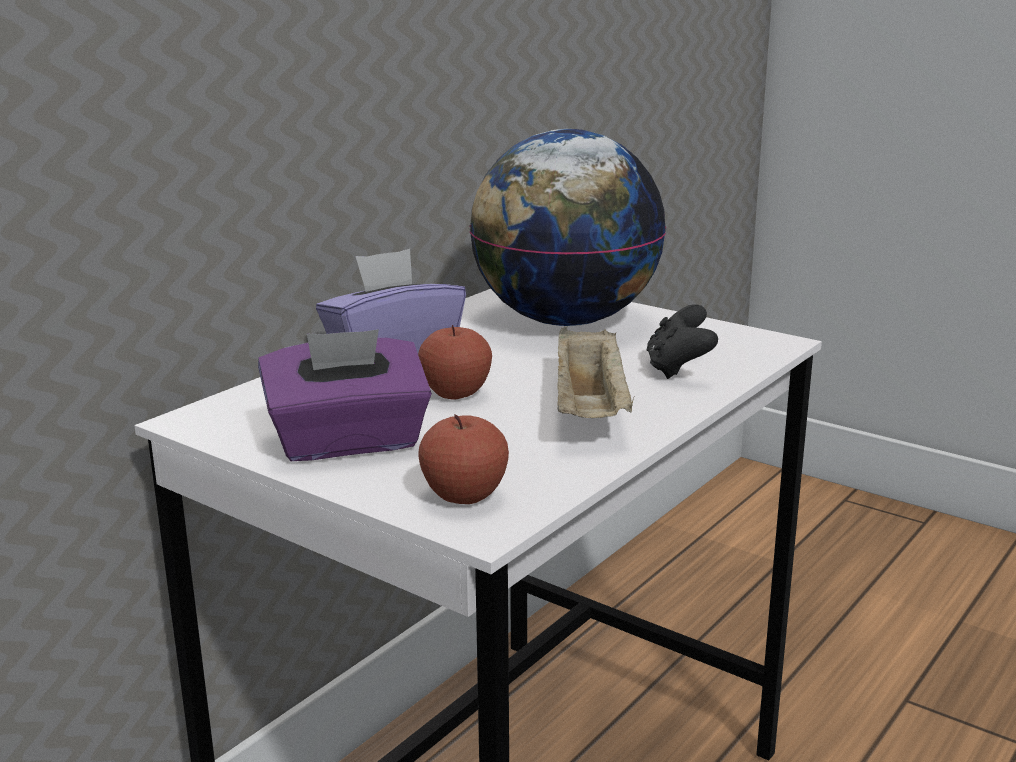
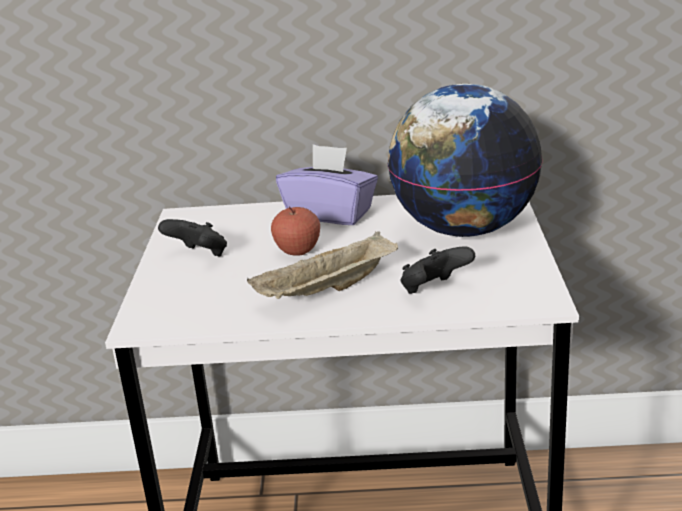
camera: 55 degrees right, 5 degrees up
purple tissue box [258,329,432,461] -> black game controller [158,219,227,257]
apple [419,414,509,504] -> none

